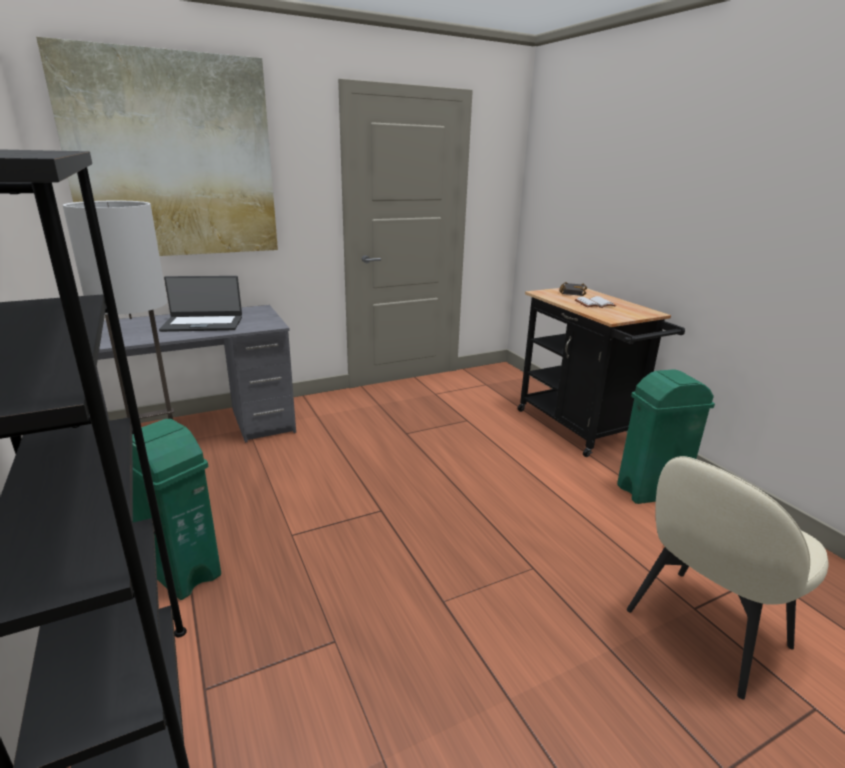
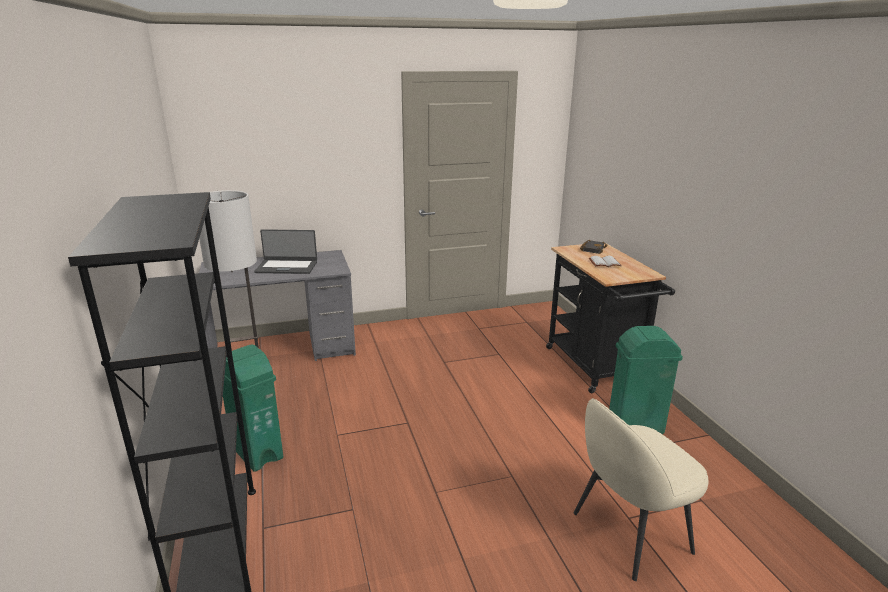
camera: 10 degrees right, 0 degrees up
picture [36,37,278,256] -> none

